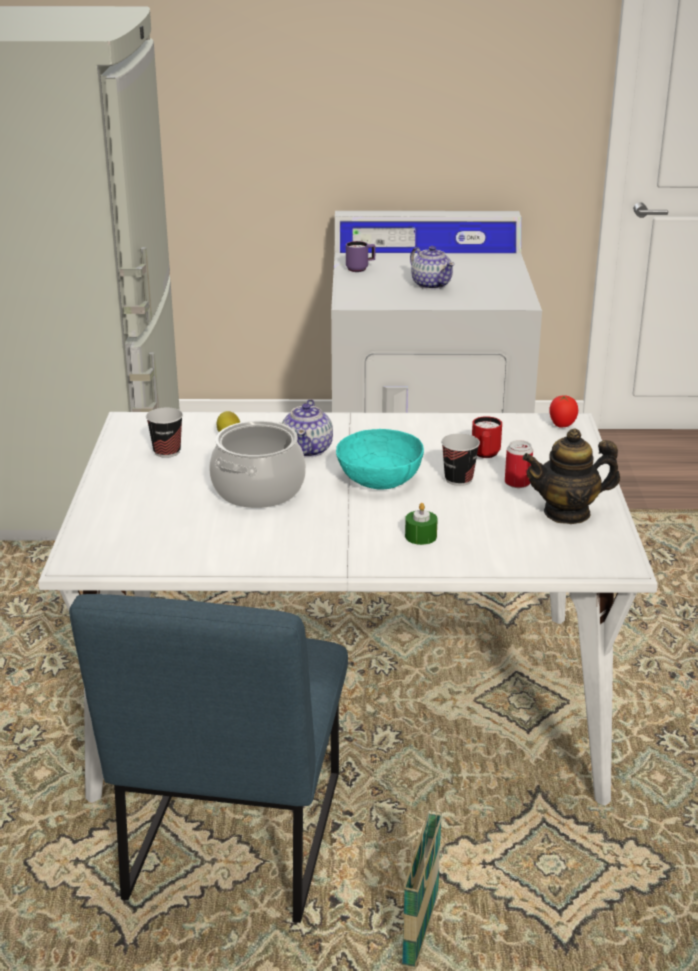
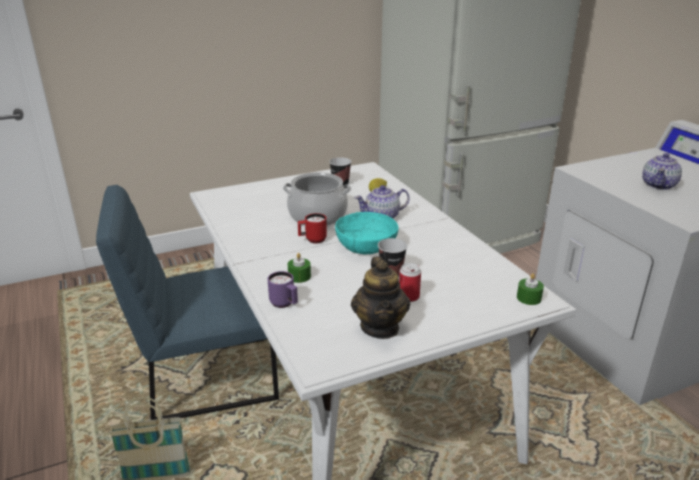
camera: 65 degrees right, 0 degrees up
purple mug [346,241,375,272] -> purple mug moved to [268,271,298,308]
red mug [472,416,502,458] -> red mug moved to [298,213,327,244]
teapot [522,429,620,524] -> teapot turned 150 degrees counterclockwise [351,257,410,339]
tomato [549,396,578,427] -> green candle [517,273,544,305]

